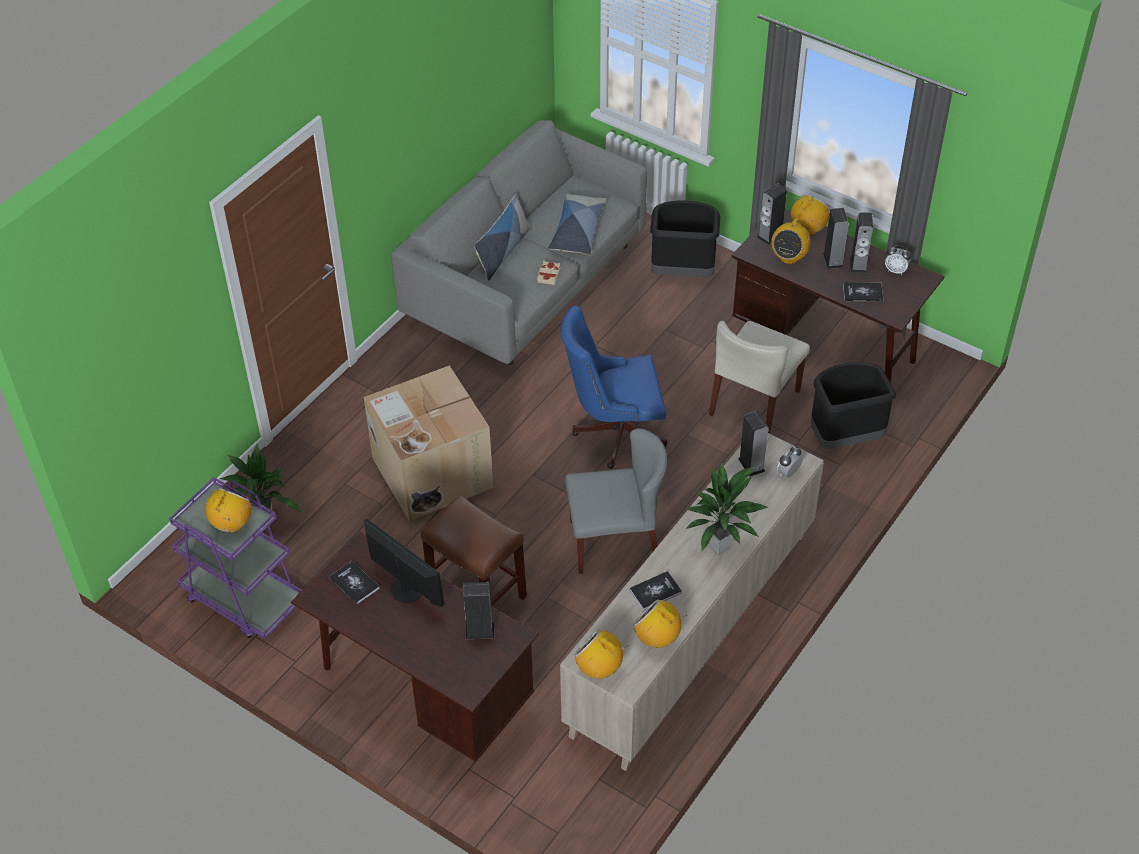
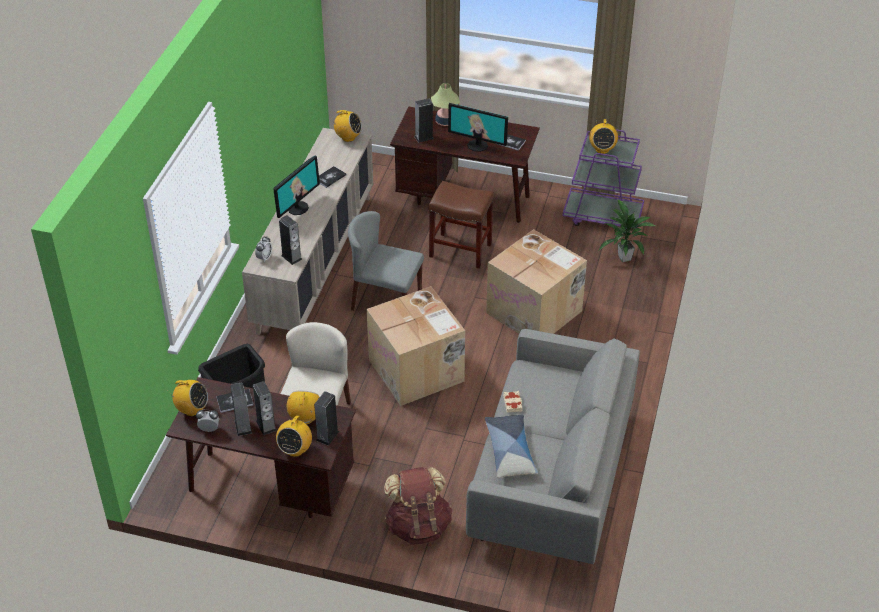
camera: 160 degrees right, 5 degrees down
pillow [474,194,530,280] -> none
blue office chair [560,306,667,469] -> cardboard box [367,286,465,406]
grey chair [565,428,667,574] -> grey chair turned 45 degrees clockwise [348,211,424,311]
radio [633,599,687,648] -> radio moved to [168,380,208,416]
black trash can [650,200,720,277] -> brown backpack [384,467,452,545]
potted plant [685,462,768,555] -> monitor [273,156,320,218]
none -> table lamp [431,83,460,126]

